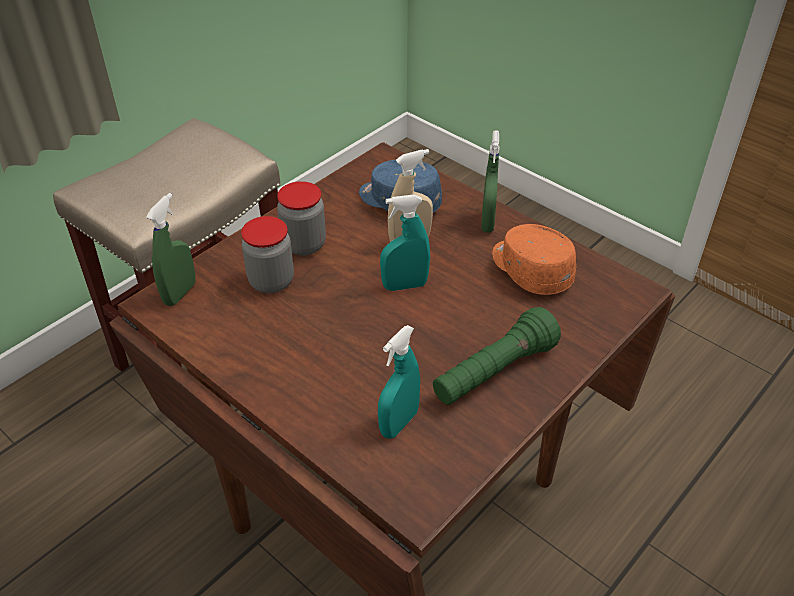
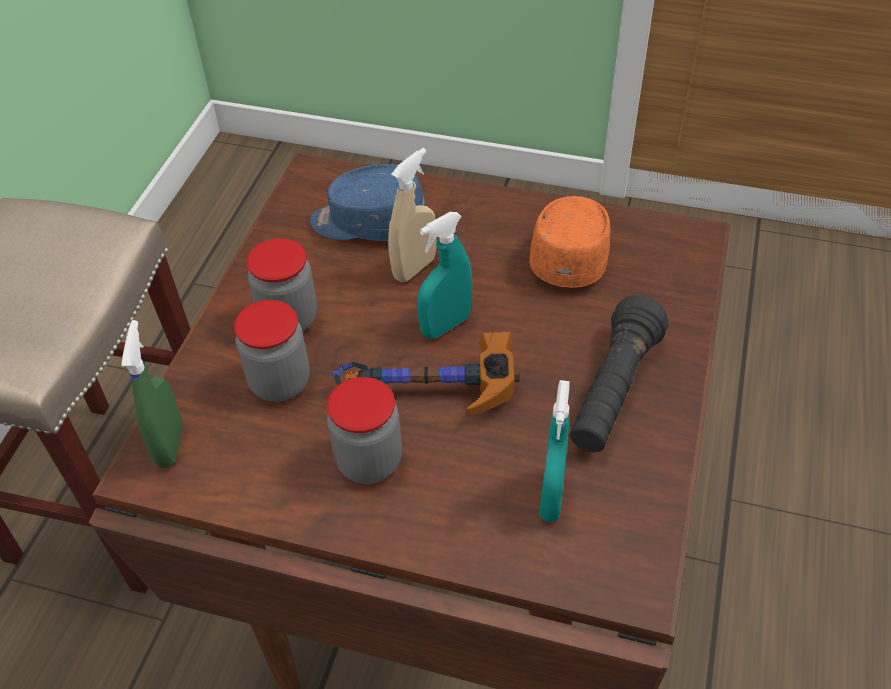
camera: 25 degrees left, 5 degrees up
green flashlight [433,307,561,405] -> black flashlight [570,295,668,452]
green spray bottle [481,130,500,233] -> none
orange cap [492,224,576,295] -> orange cap turned 75 degrees clockwise [530,196,611,288]
none -> jar [327,377,402,484]
none -> hammer [330,332,520,416]

